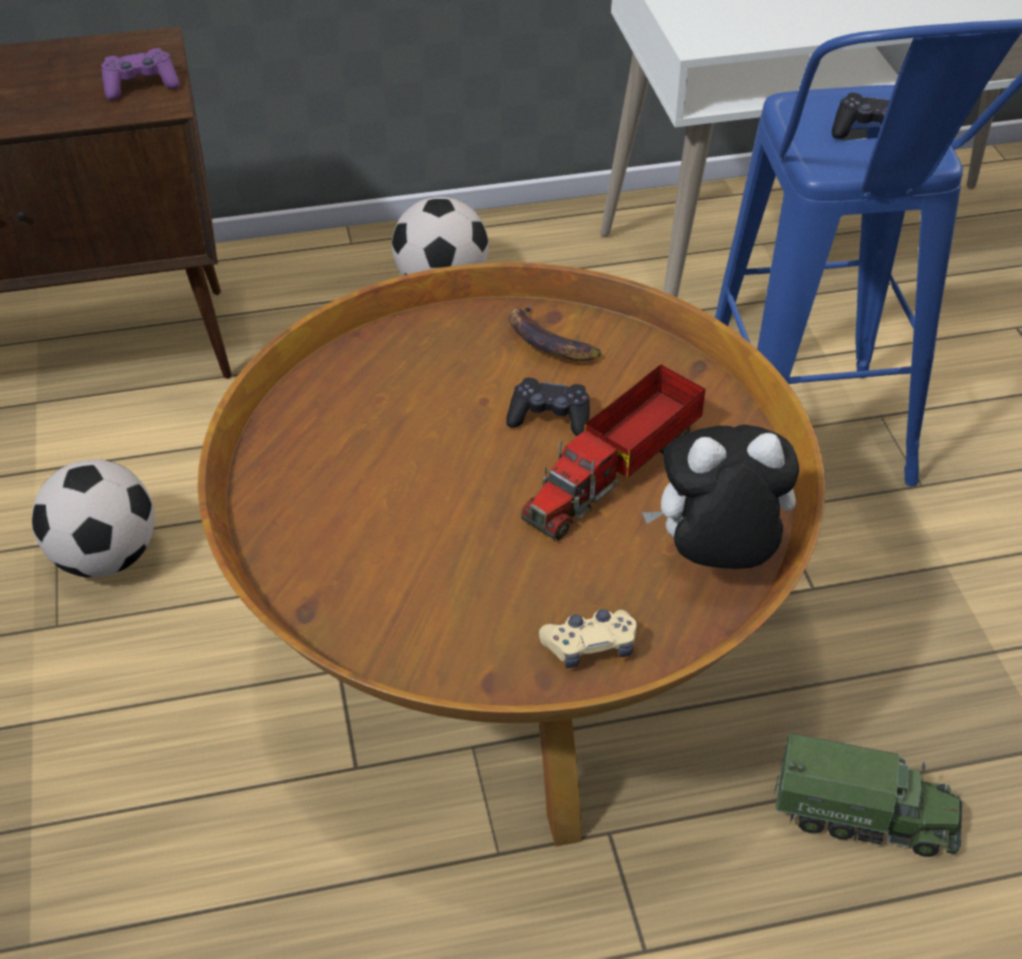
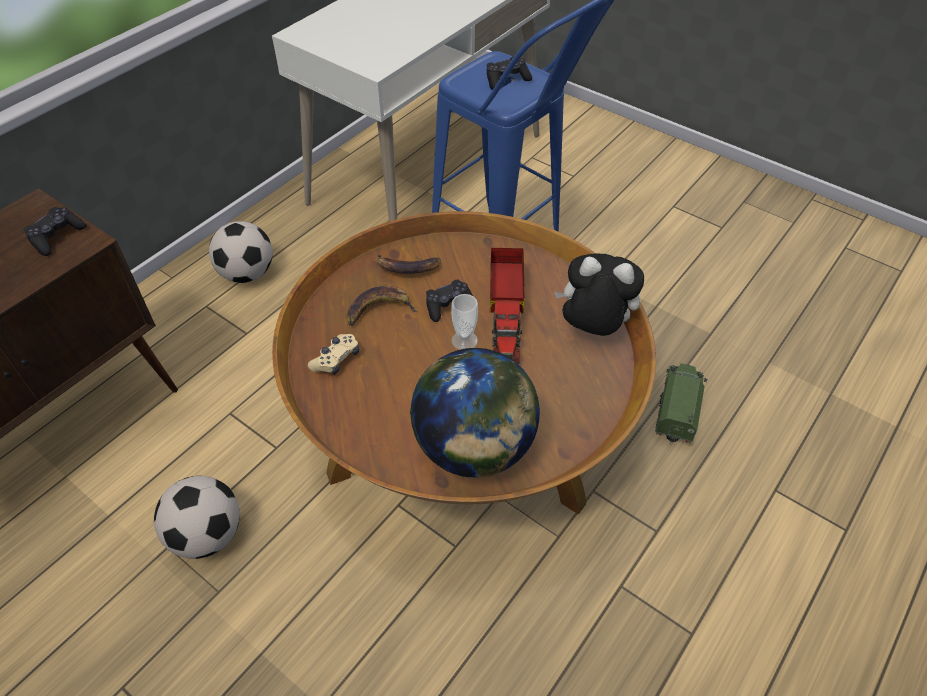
camera: 40 degrees left, 5 degrees up
purple game controller [101,48,180,100] -> black game controller [23,207,86,256]
beige game controller [539,609,637,668] -> beige game controller moved to [308,334,359,375]
plush toy [642,425,799,569] -> plush toy turned 60 degrees clockwise [554,253,644,336]
toy truck [774,733,962,857] -> toy truck turned 45 degrees counterclockwise [655,363,707,445]
none -> banana [347,286,417,326]
none -> globe [410,348,540,478]
none -> cup [451,294,478,350]

